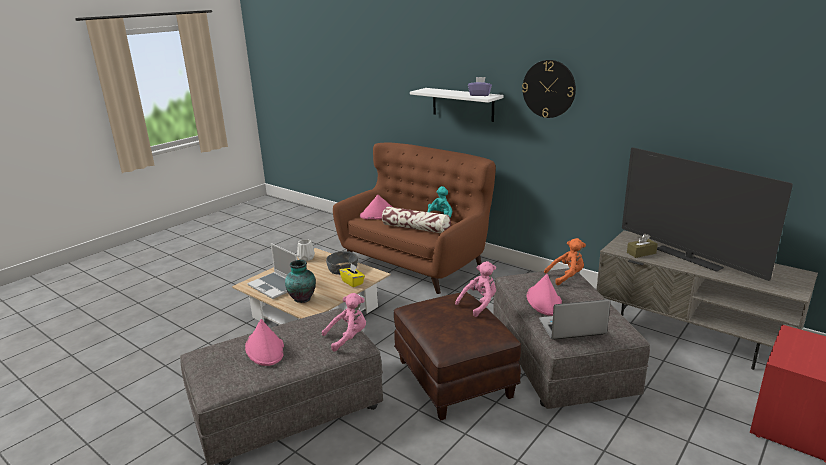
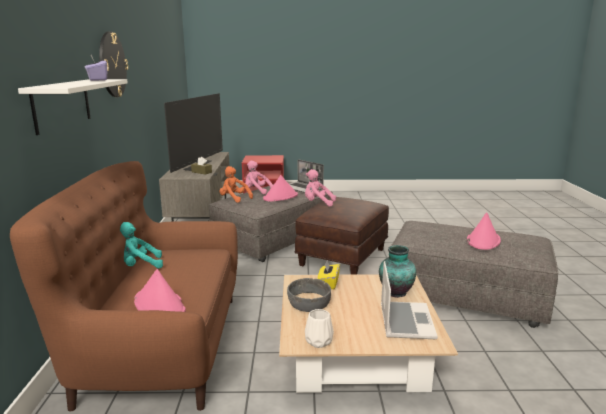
camera: 130 degrees left, 5 degrees down
pink plush toy [322,293,366,352] -> pink plush toy moved to [245,161,273,194]
pillow [382,207,451,233] -> none

